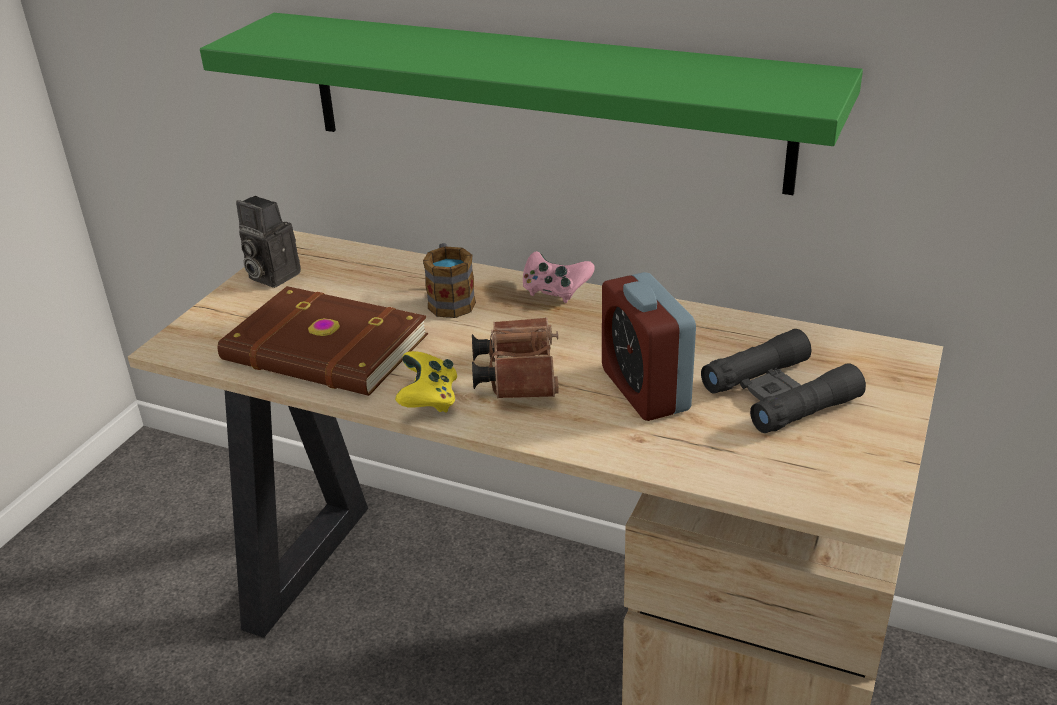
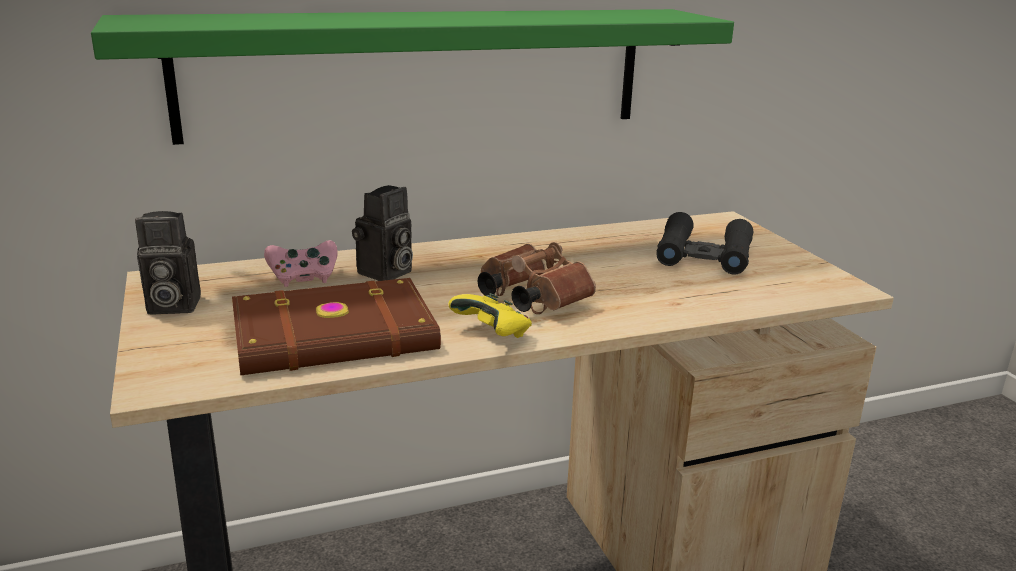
camera: 45 degrees left, 10 degrees down
mug [423,243,476,318] -> camera [352,185,413,281]
pink game controller [523,251,595,303] -> pink game controller moved to [264,240,338,287]
alarm clock [602,272,696,421] -> none

